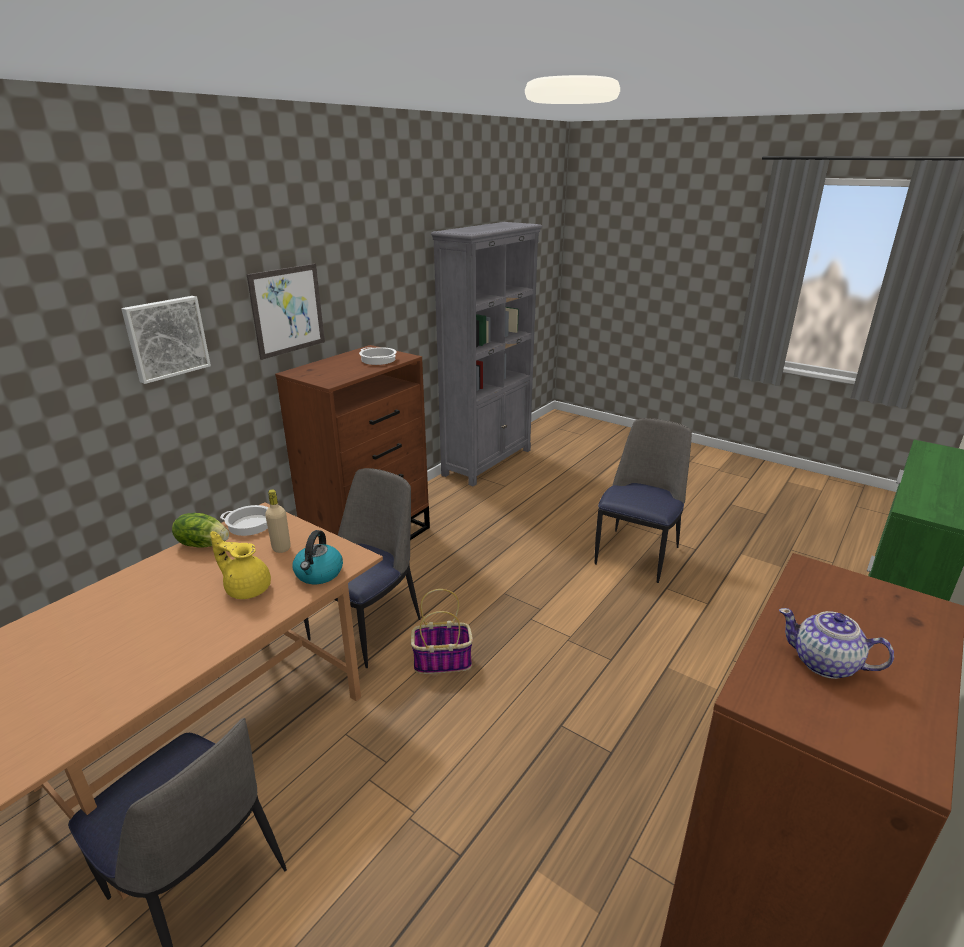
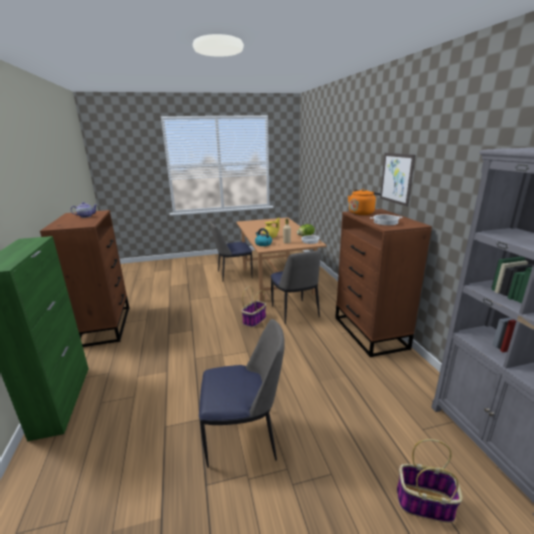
camera: 130 degrees right, 5 degrees down
picture [121,296,211,384] -> none
chair [595,418,692,583] -> chair turned 75 degrees counterclockwise [199,319,285,468]
none -> orange kettle [348,189,381,215]
none -> basket [397,439,463,523]

